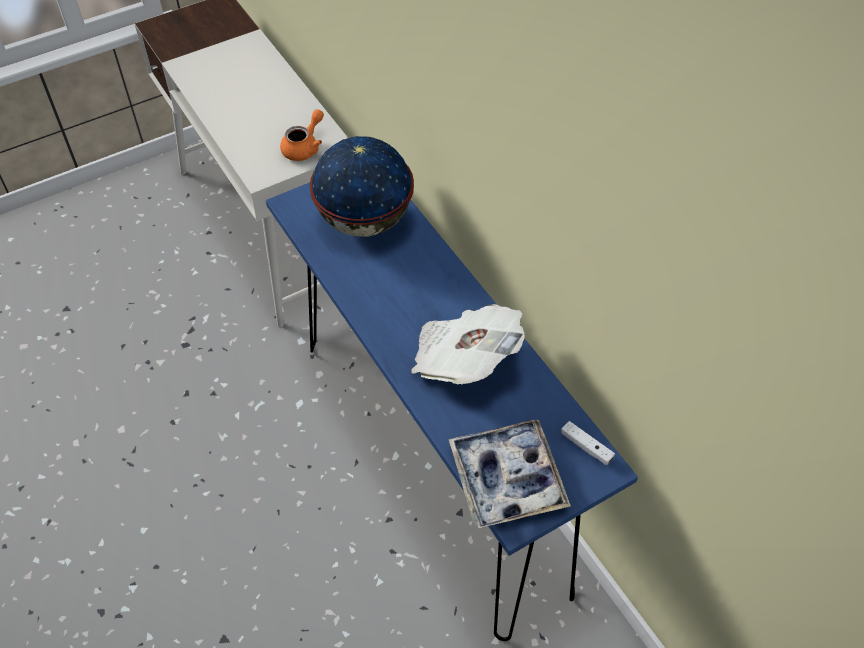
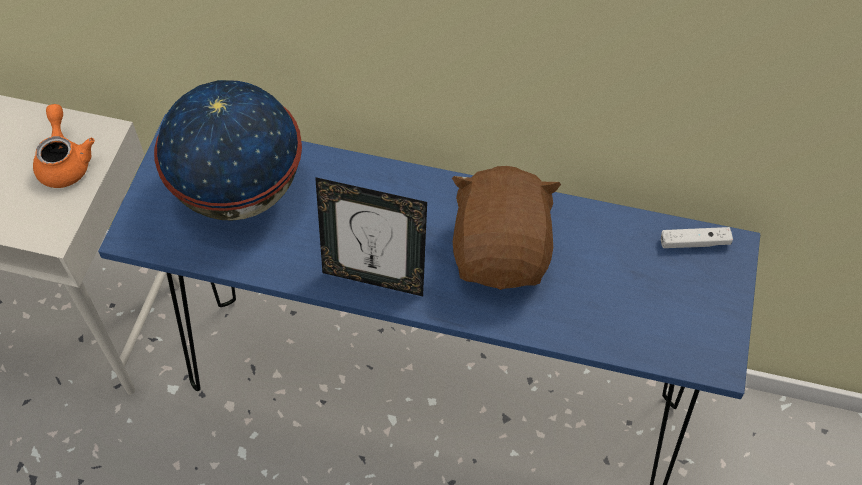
camera: 45 degrees left, 5 degrees up
newspaper [411,304,525,385] -> brown plush toy [452,166,561,290]
tray [448,420,571,528] -> none
none -> picture frame [315,177,427,296]

